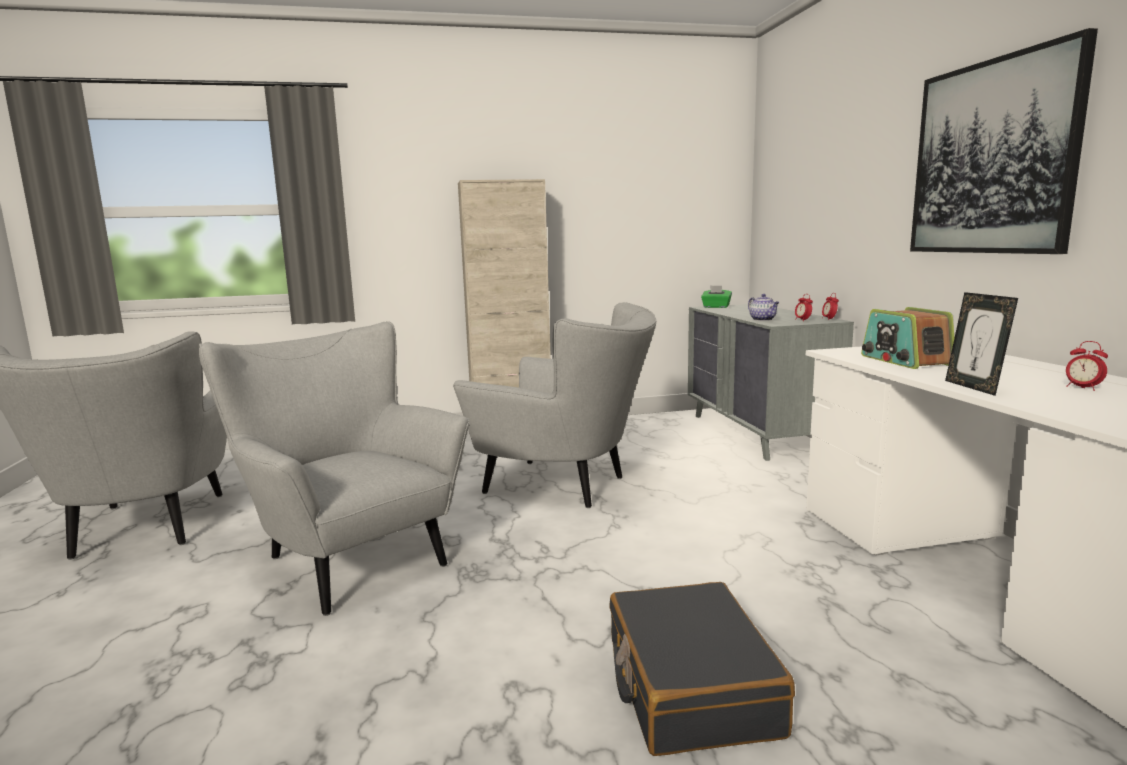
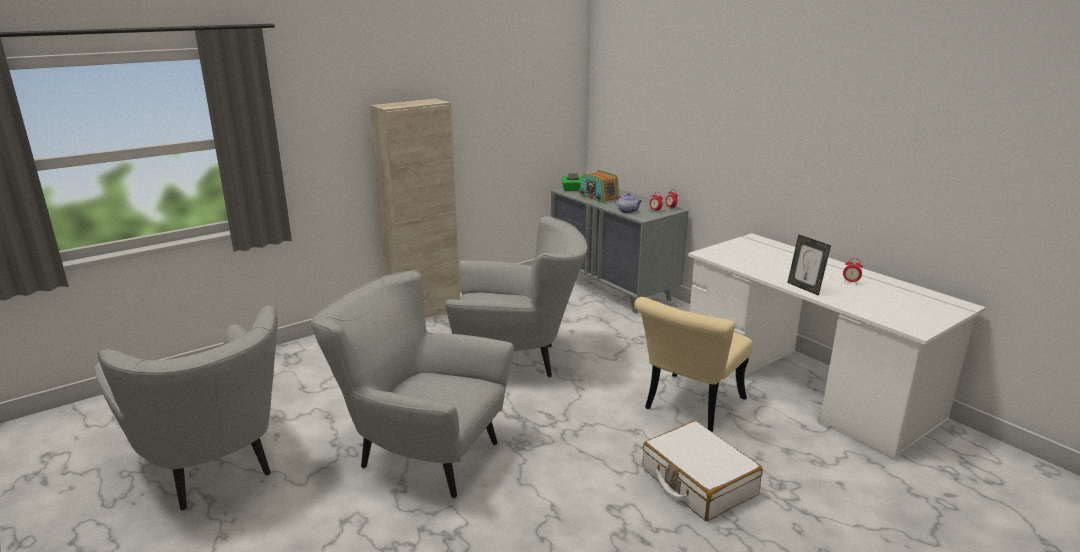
camera: 25 degrees left, 10 degrees up
black suitcase [610,582,795,756] -> white suitcase [643,421,763,521]
radio [861,307,954,369] -> radio moved to [579,170,620,203]
picture [910,28,1098,254] -> none
none -> beige chair [634,297,753,432]

